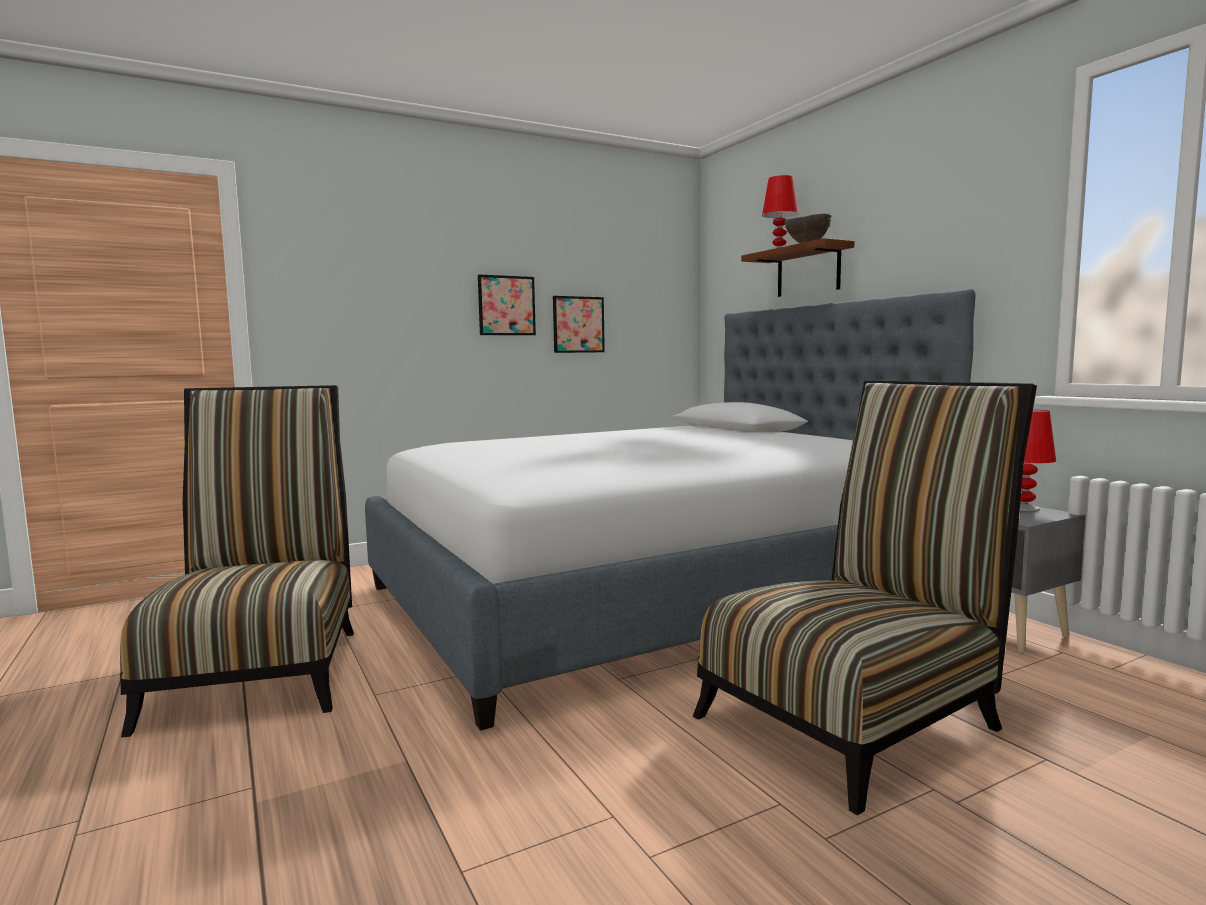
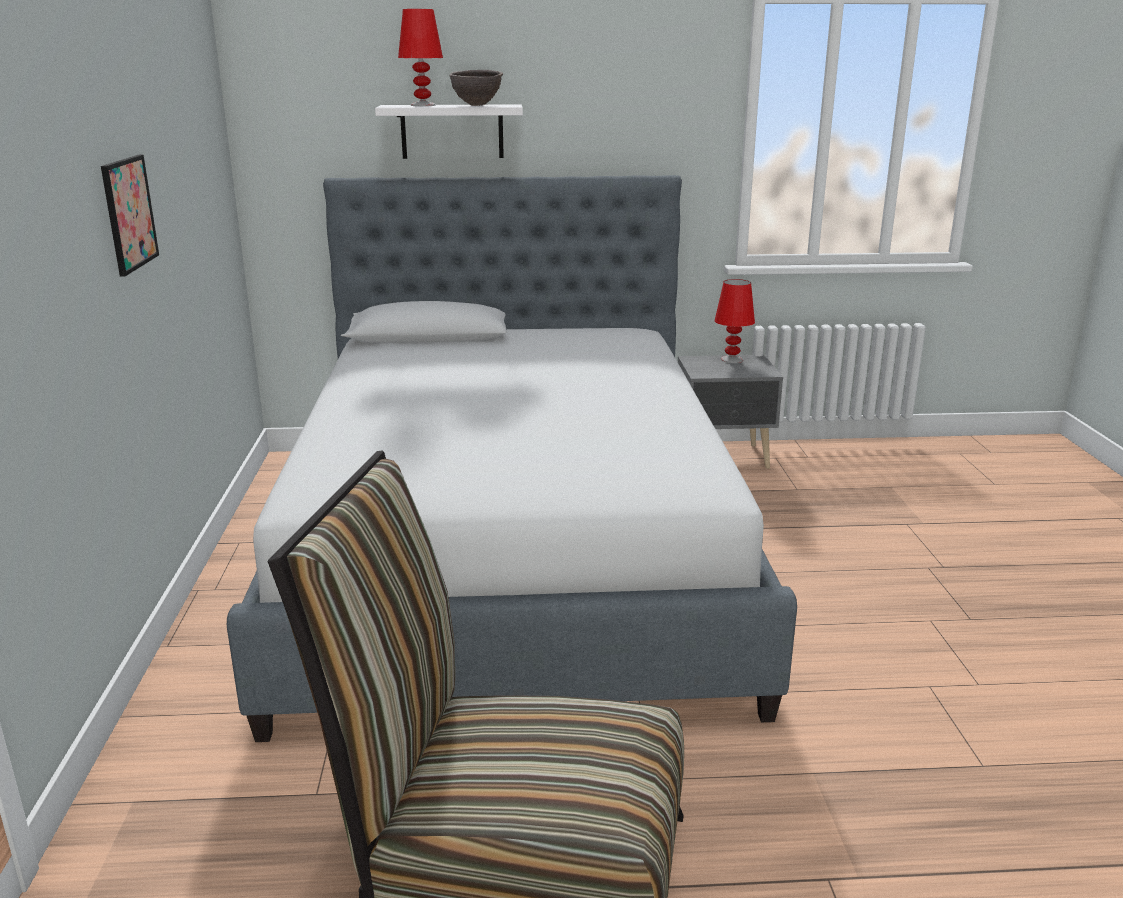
camera: 65 degrees left, 15 degrees up
picture [553,296,605,353] -> none
chair [693,380,1037,815] -> none
brown shelf [741,238,854,297] -> white shelf [375,105,523,159]

